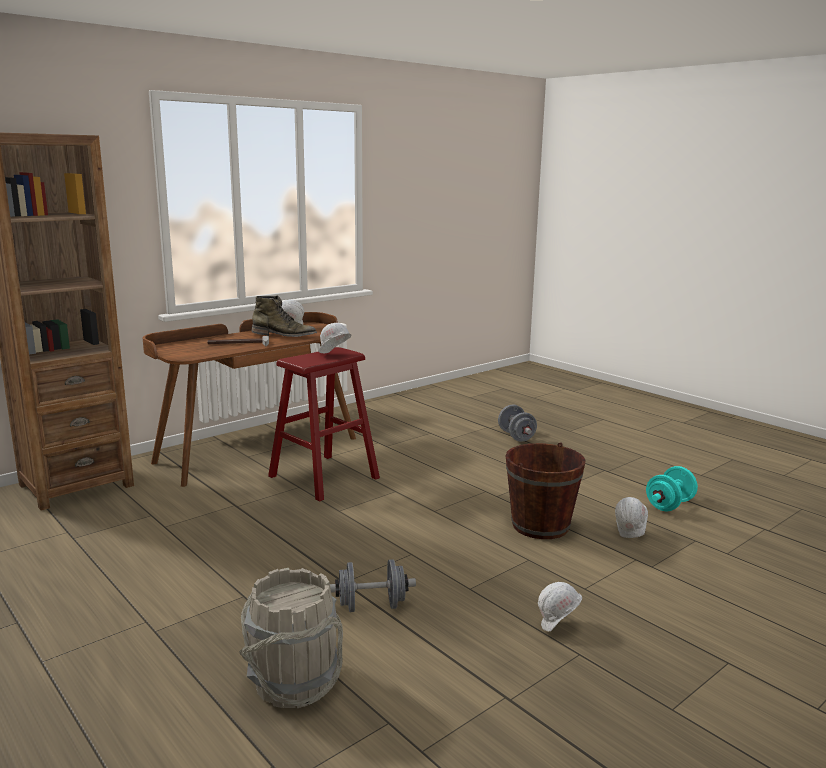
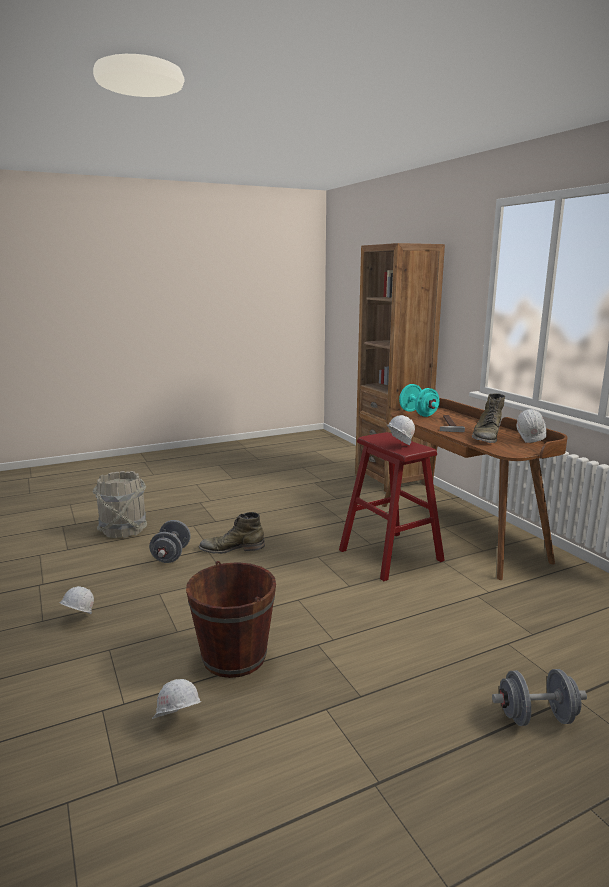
camera: 105 degrees right, 0 degrees up
turquoise dumbbell [646,466,698,512] -> turquoise dumbbell moved to [399,384,440,417]
none -> green boot [199,512,265,554]

